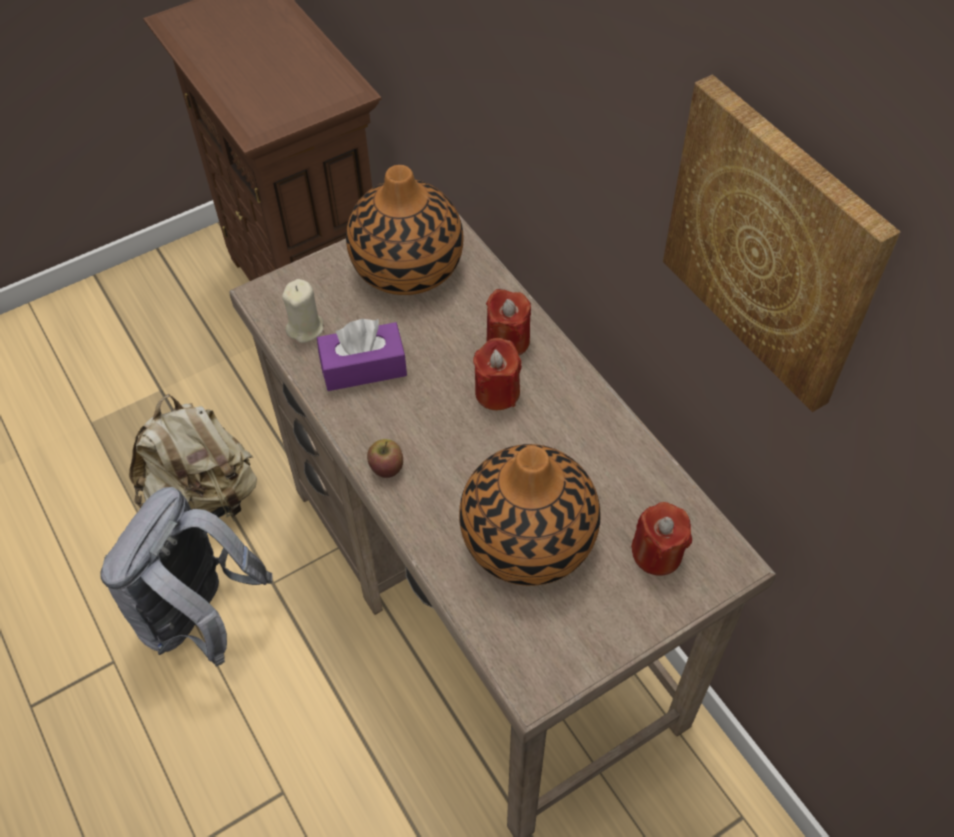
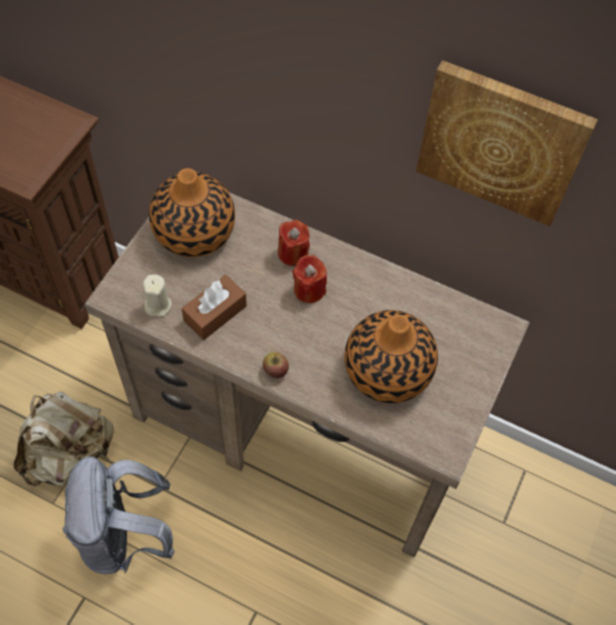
camera: 35 degrees left, 5 degrees up
purple tissue box [317,319,407,391] -> brown tissue box [182,275,247,340]
red candle [631,502,692,576] -> none

